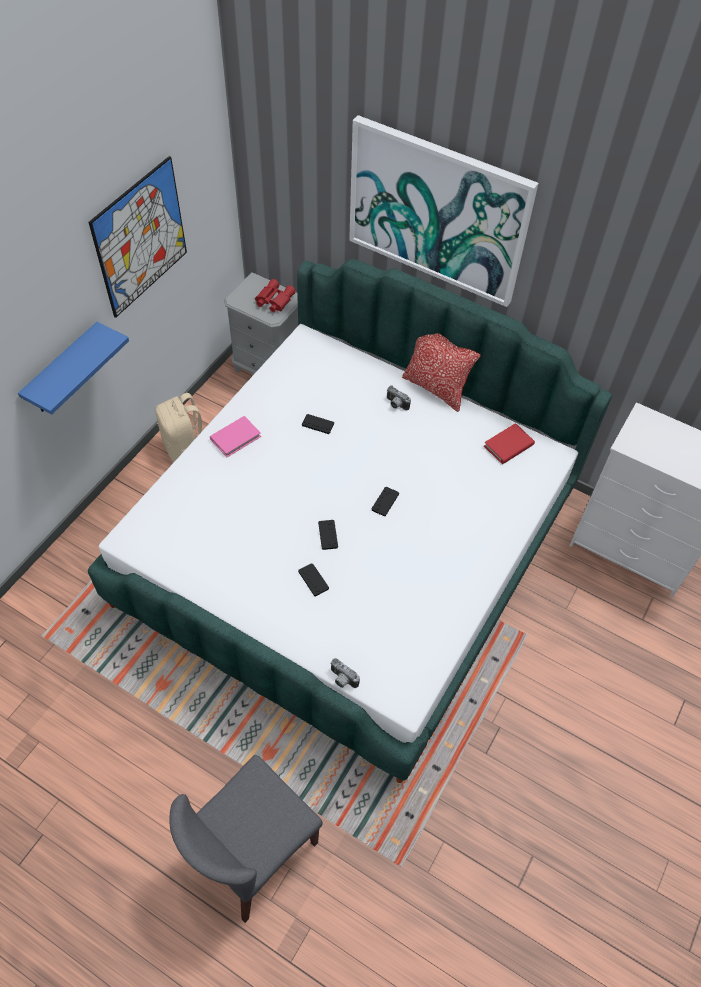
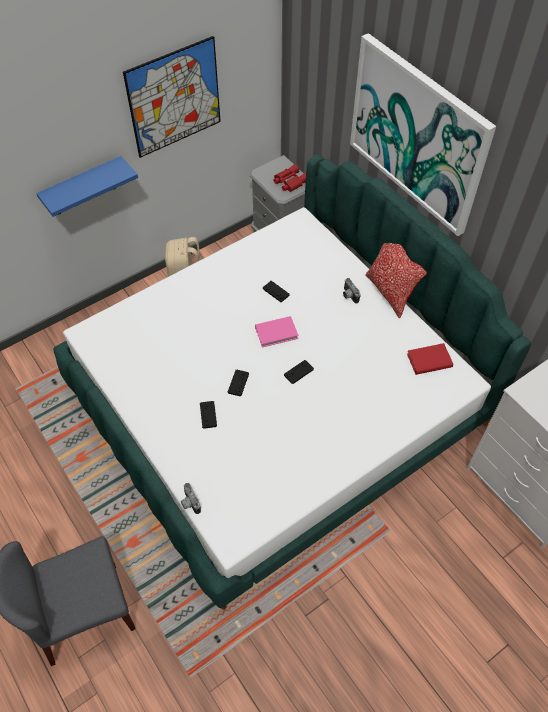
camera: 25 degrees right, 0 degrees up
pink book [210,416,261,457] -> pink book moved to [255,316,298,347]

